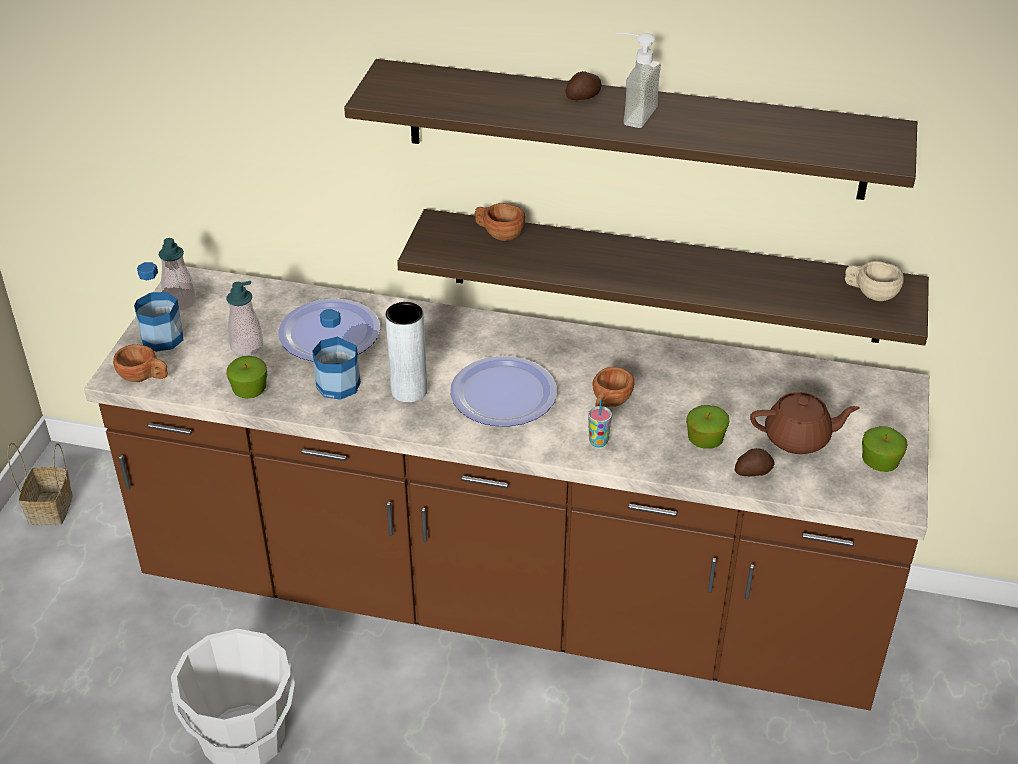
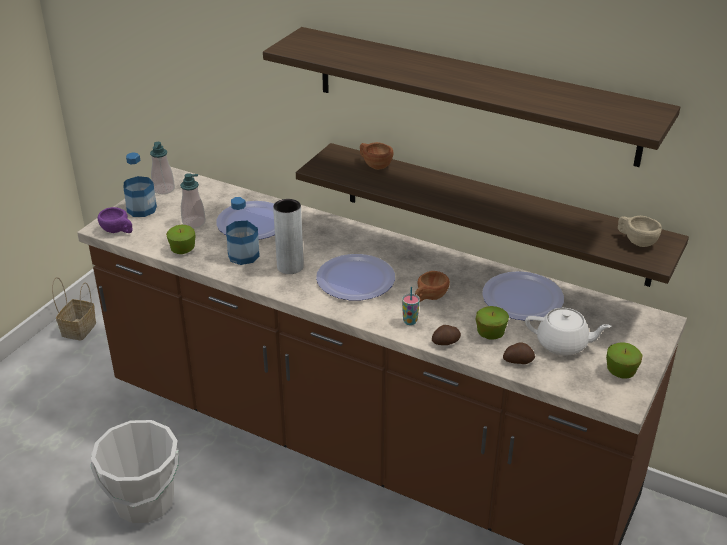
camera: 15 degrees right, 5 degrees down
brown cup [113,344,168,382] -> purple cup [98,207,133,233]
potato [566,71,601,100] -> potato moved to [432,325,461,345]
soap dispenser [616,33,661,128] -> none
brown teapot [750,392,860,454] -> white teapot [525,308,611,356]
none -> plate [482,271,564,321]

